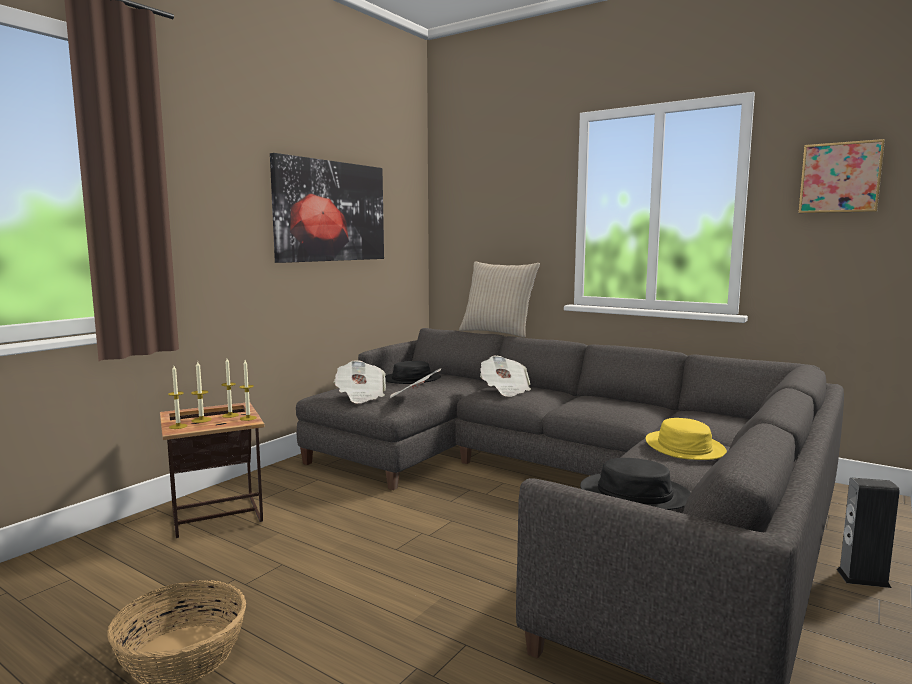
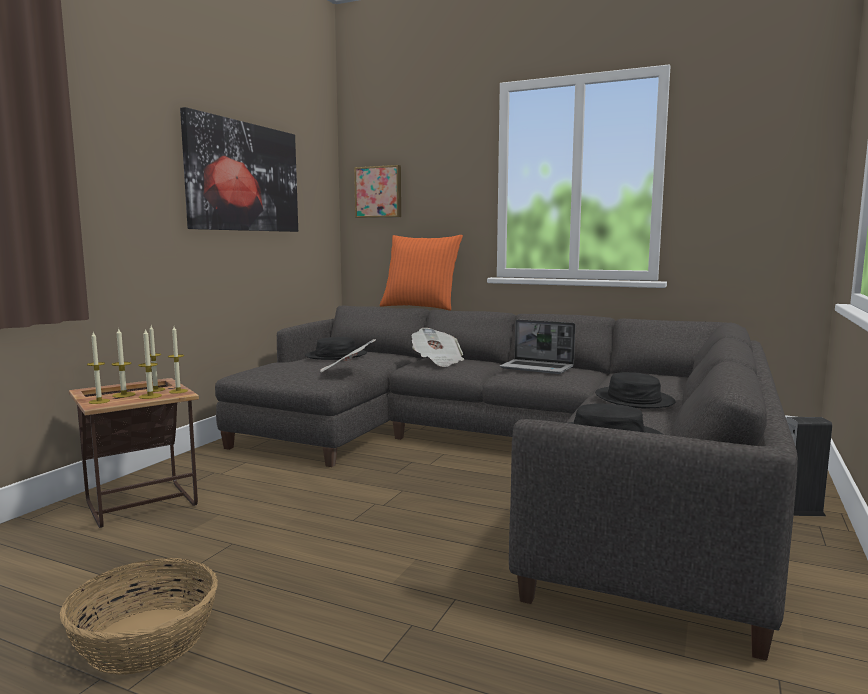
camera: 10 degrees left, 0 degrees up
newspaper [334,360,386,403] -> none
beige pillow [459,261,540,338] -> orange pillow [380,235,463,311]
yellow hat [645,418,727,460] -> black hat [595,372,676,408]
picture [798,139,885,214] -> picture moved to [354,165,401,218]
none -> candle [138,328,162,399]
none -> laptop [500,319,575,374]

